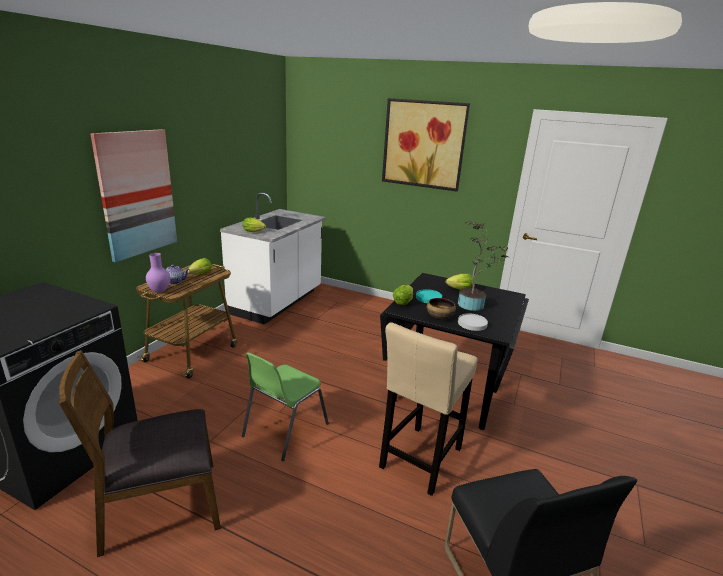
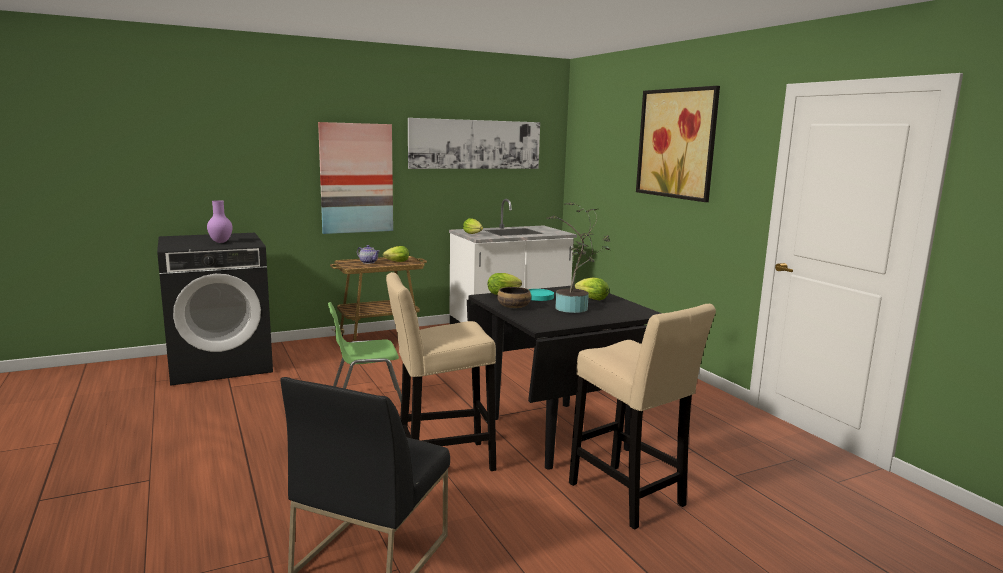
camera: 40 degrees right, 10 degrees down
brown chair [59,350,221,557] -> none
purple vase [146,253,170,293] -> purple vase moved to [207,200,233,243]
white plate [458,313,488,331] -> none
none -> picture [408,118,540,169]
none -> beige stool [569,304,716,530]

